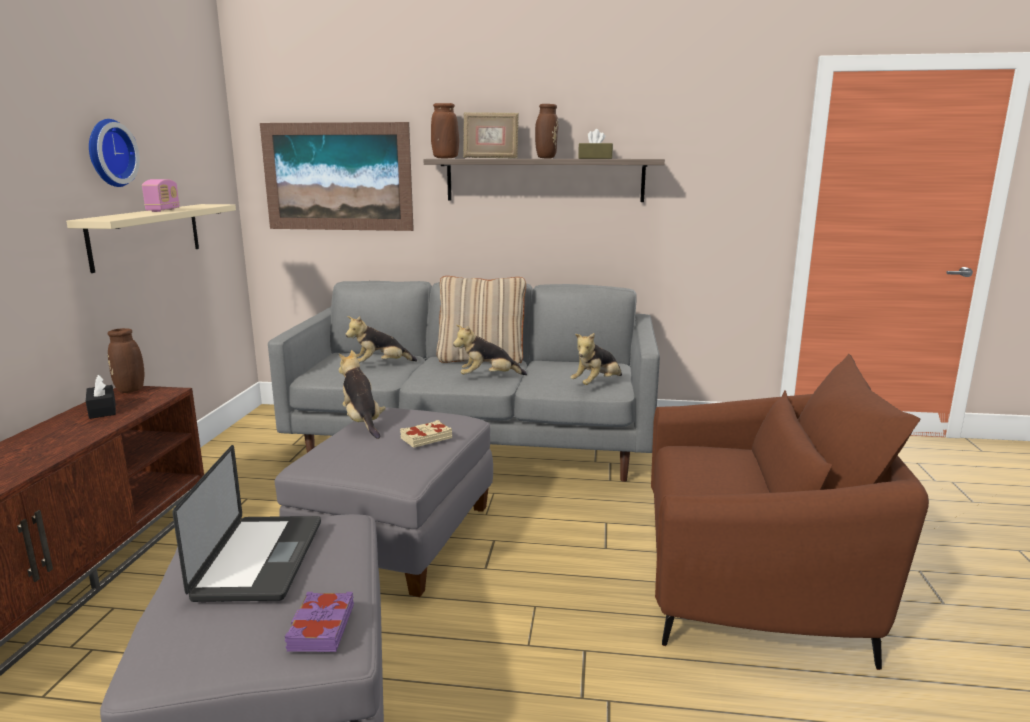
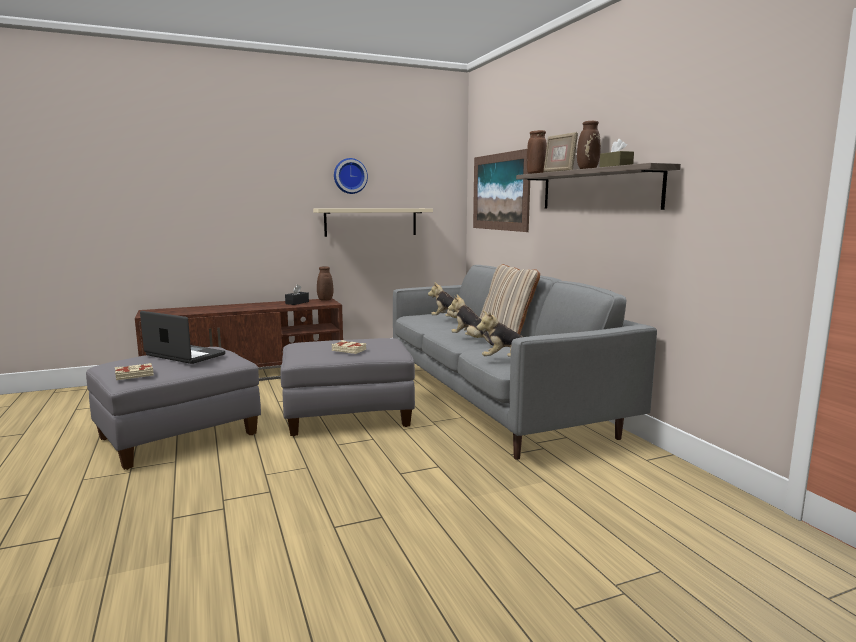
camera: 60 degrees right, 5 degrees down
radio [142,179,180,212] -> none
laptop [172,445,321,602] -> laptop turned 120 degrees counterclockwise [140,311,225,364]
purple book [285,592,354,652] -> beige book [115,363,154,380]
plush toy [339,350,386,439] -> none
brown armchair [651,354,929,670] -> none

